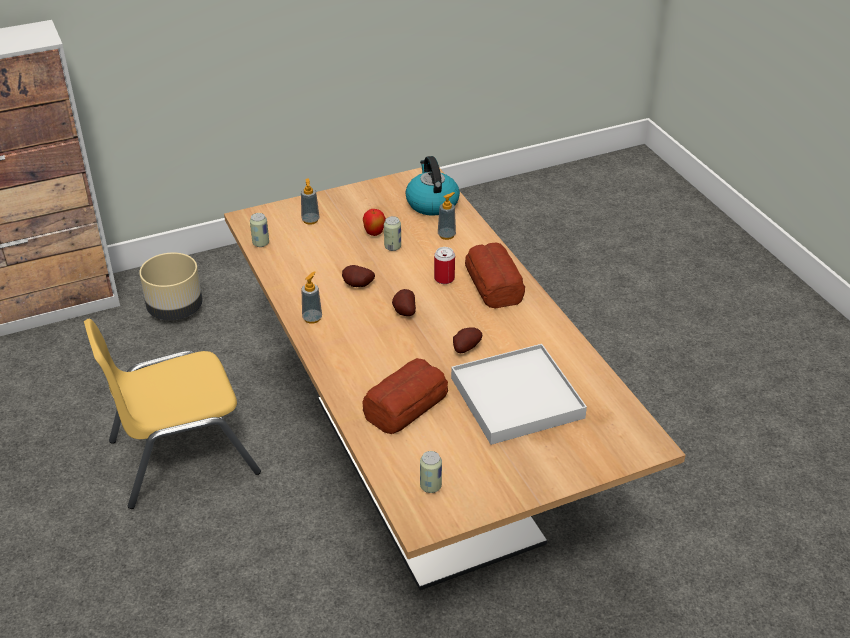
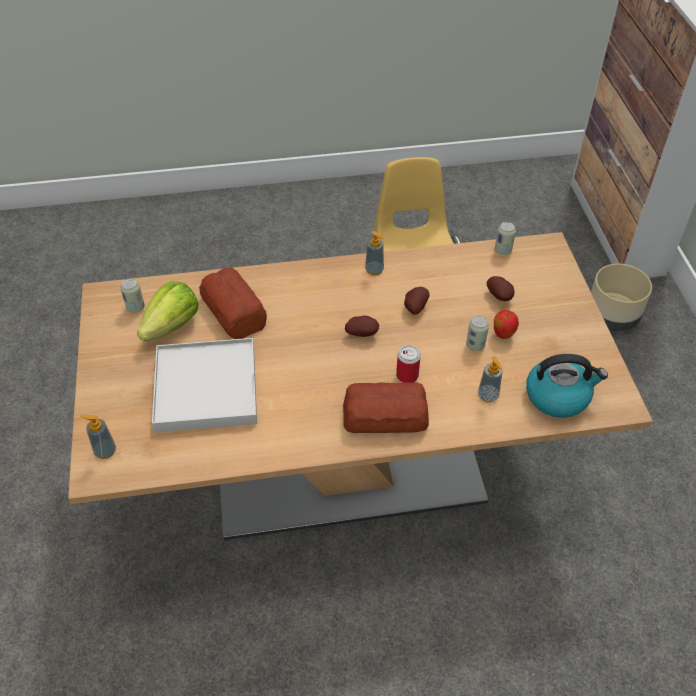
camera: 105 degrees right, 10 degrees up
soap dispenser [301,178,319,225] -> soap dispenser moved to [80,415,116,459]
potato [453,327,482,353] -> potato moved to [487,276,515,301]
none -> lettuce [137,281,198,341]

